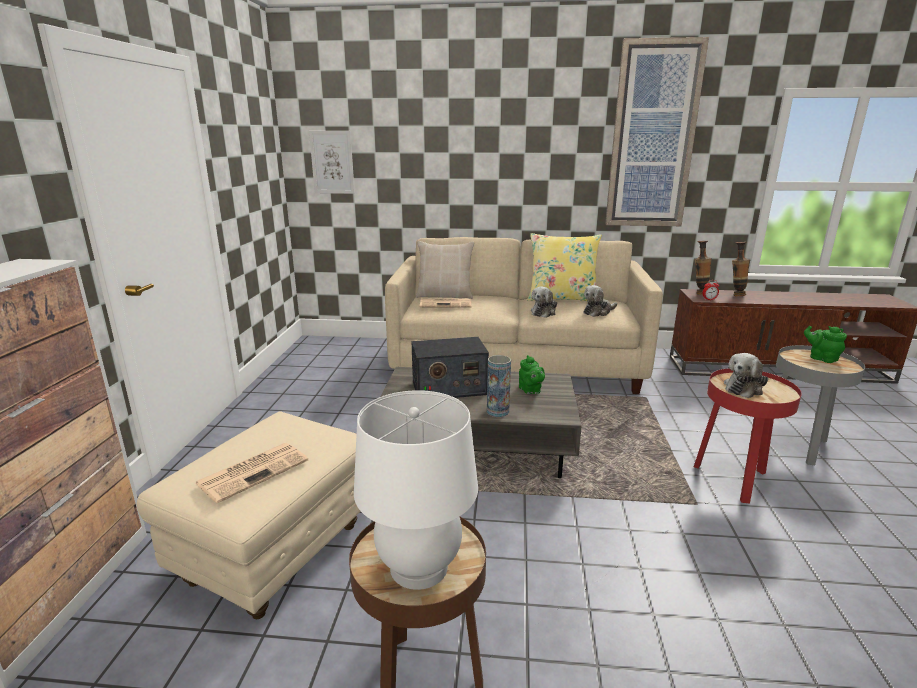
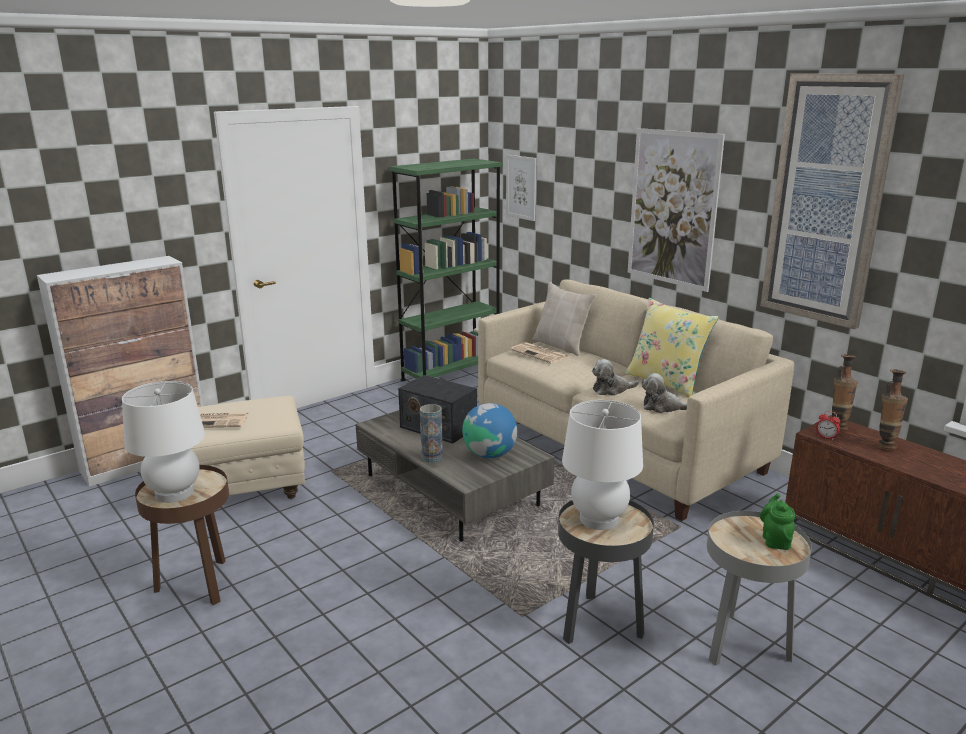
camera: 45 degrees right, 0 degrees up
green teapot [519,355,545,394] -> globe [462,403,517,458]
red side table [694,368,802,504] -> black side table [558,500,654,644]
plush toy [724,353,768,398] -> white table lamp [562,400,643,530]
none -> green bookcase [389,159,503,381]
none -> picture [628,128,725,292]

